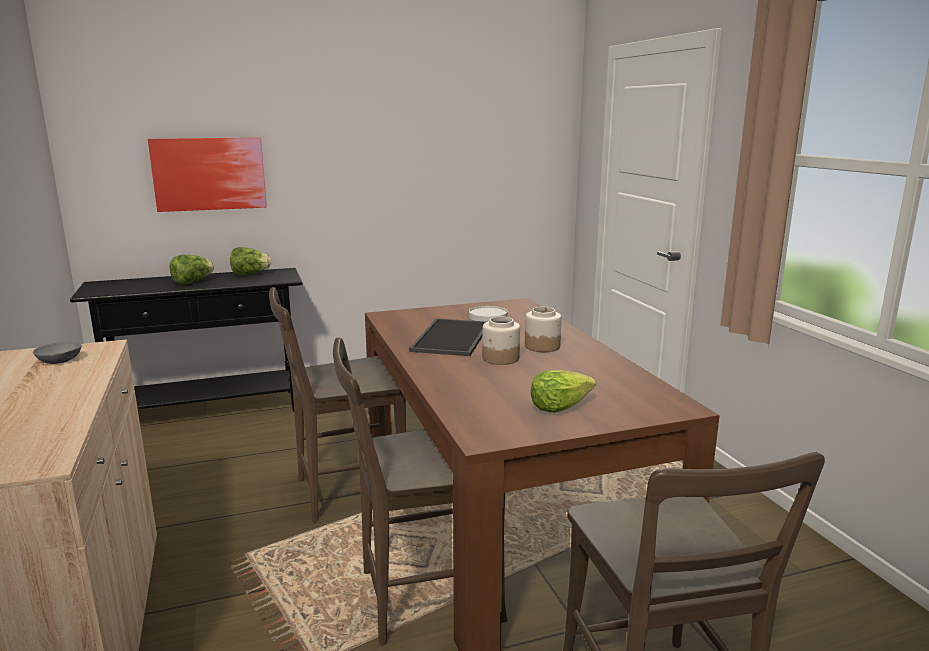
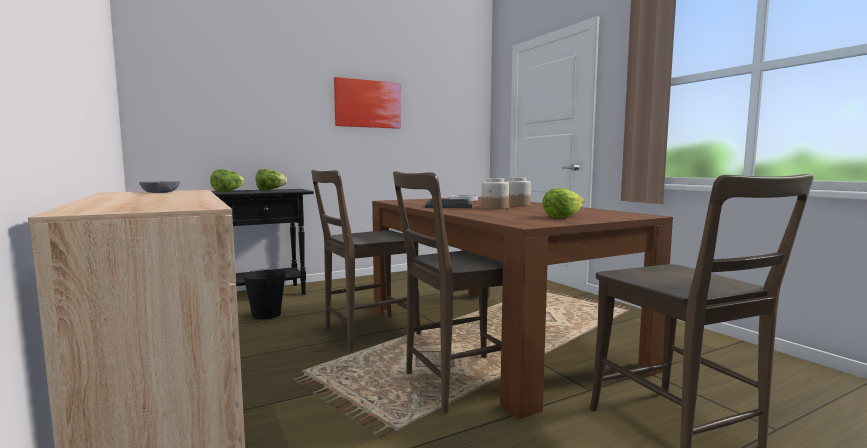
camera: 10 degrees left, 10 degrees down
picture [148,137,267,212] -> picture moved to [334,77,401,129]
none -> black bucket [243,269,286,320]

